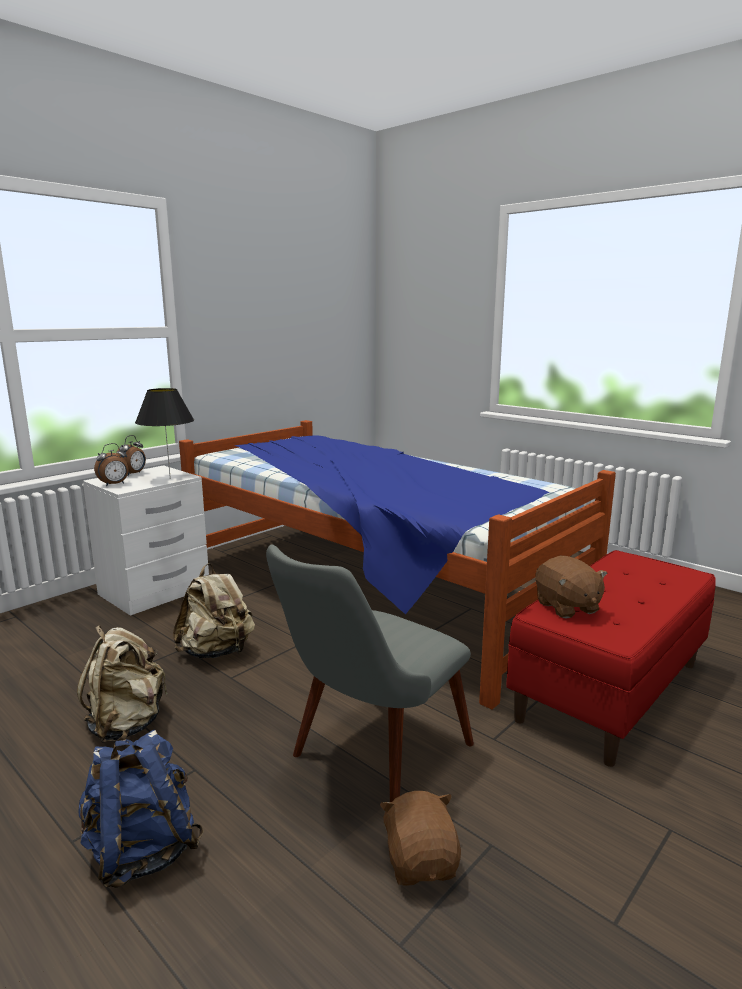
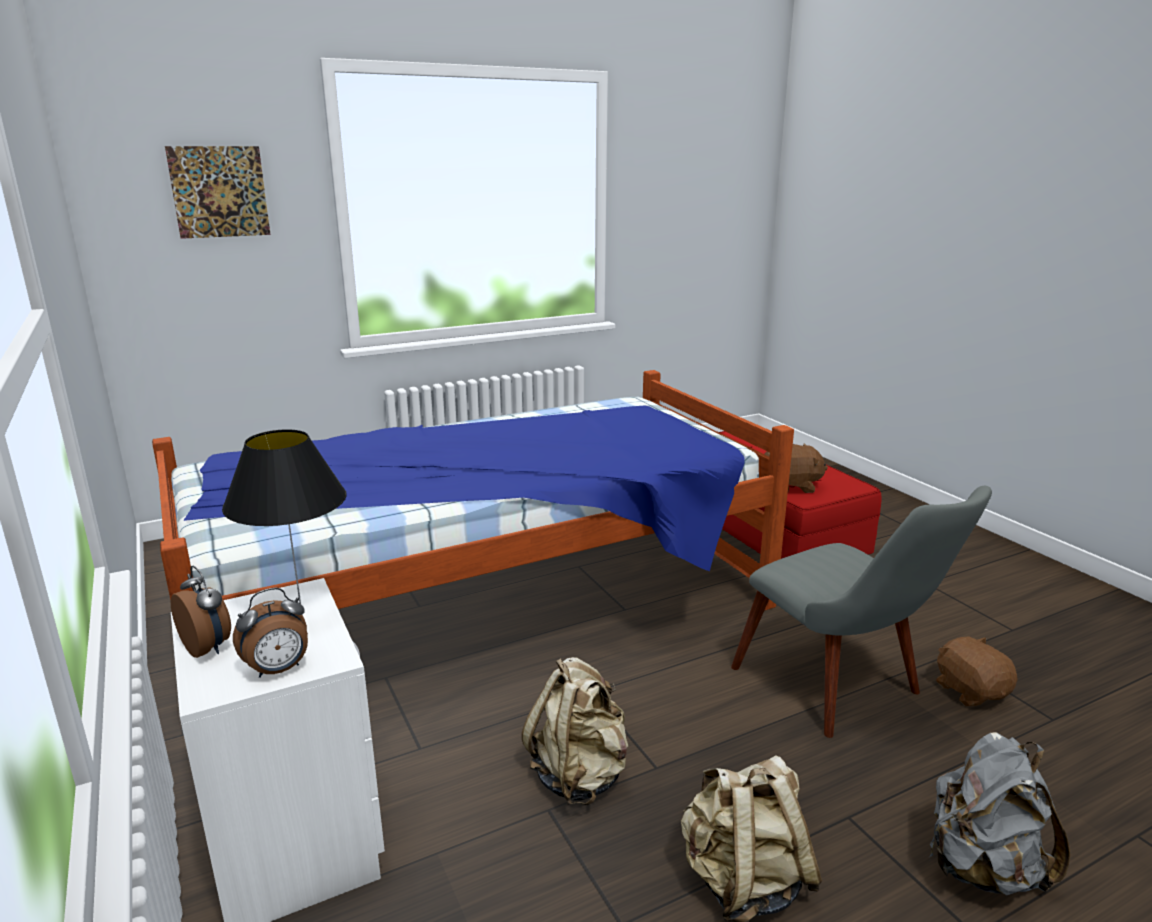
camera: 70 degrees left, 5 degrees up
blue backpack [78,729,204,888] -> grey backpack [929,732,1070,896]
alarm clock [94,443,129,486] -> alarm clock turned 75 degrees clockwise [233,588,308,678]
brown plush toy [380,791,461,886] -> brown plush toy turned 60 degrees clockwise [936,637,1018,706]
none -> picture [165,146,271,239]

